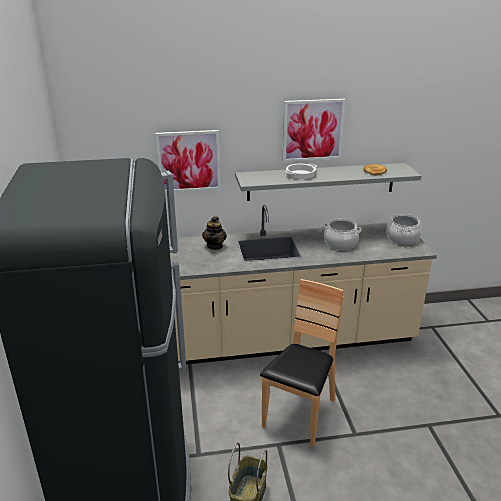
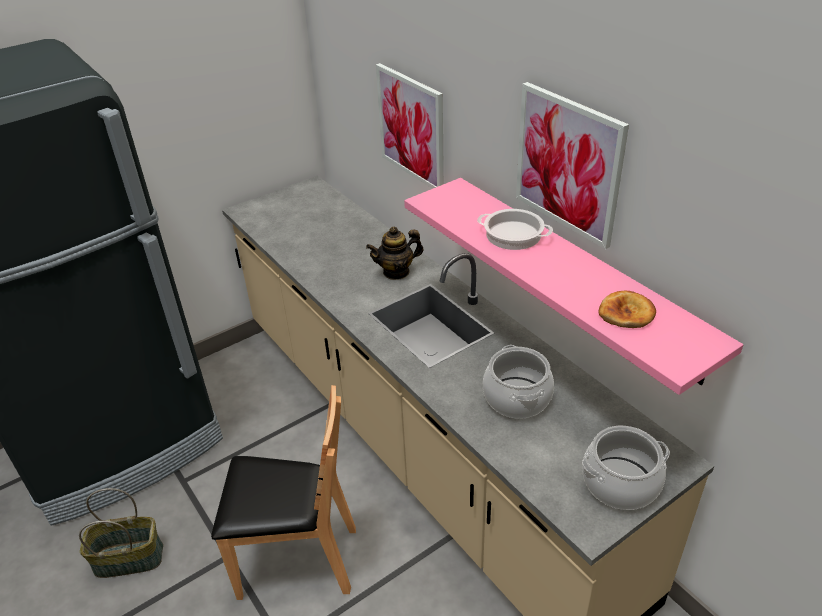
camera: 65 degrees right, 10 degrees up
grey shelf [235,163,421,201] -> pink shelf [404,178,743,395]

